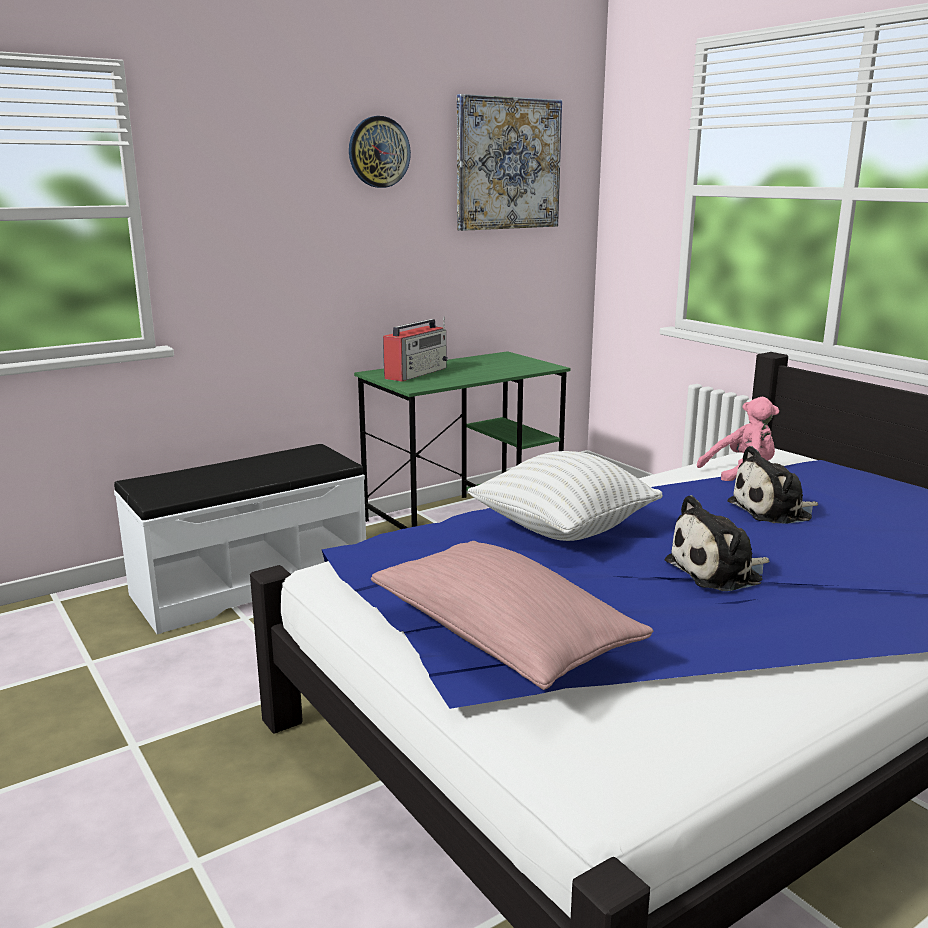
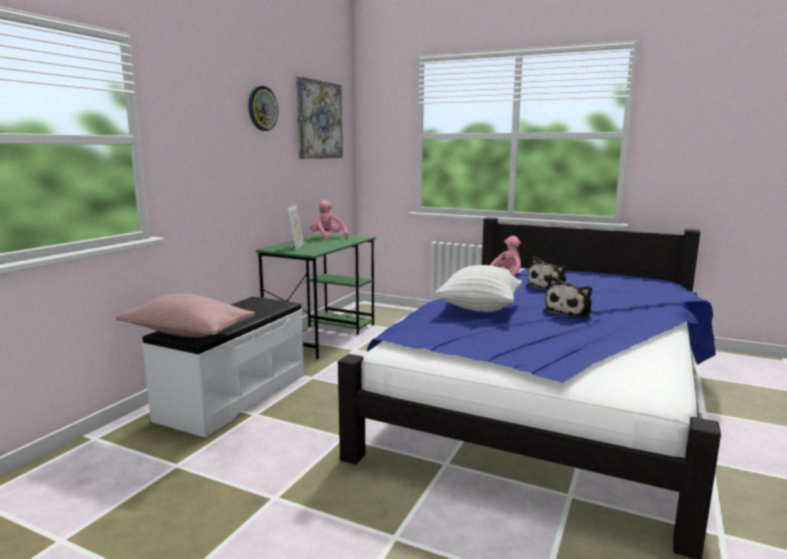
camera: 30 degrees left, 5 degrees down
pink pillow [371,541,653,690] -> pink pillow moved to [116,294,255,337]
radio [383,317,448,382] -> picture frame [287,204,304,250]
none -> pink plush toy [310,200,348,240]

